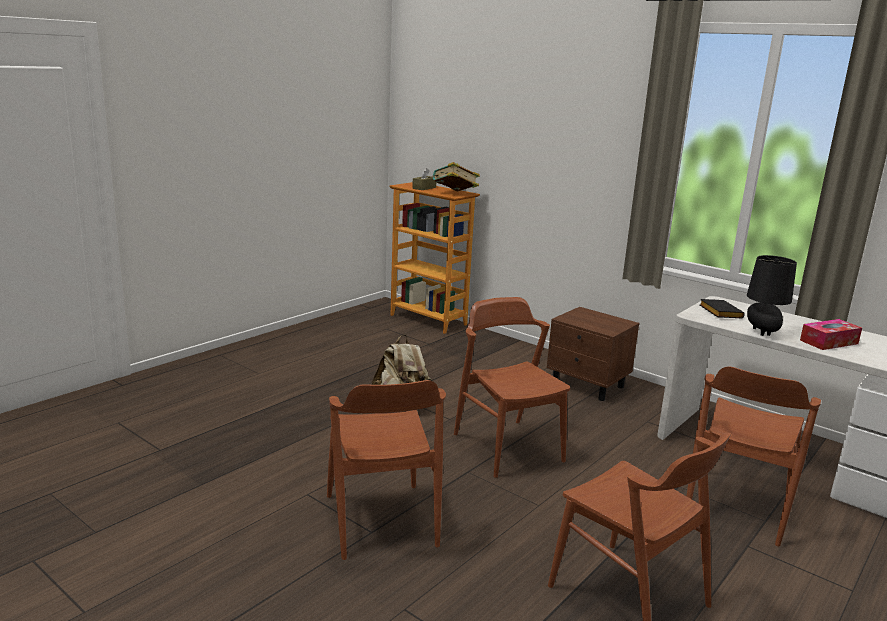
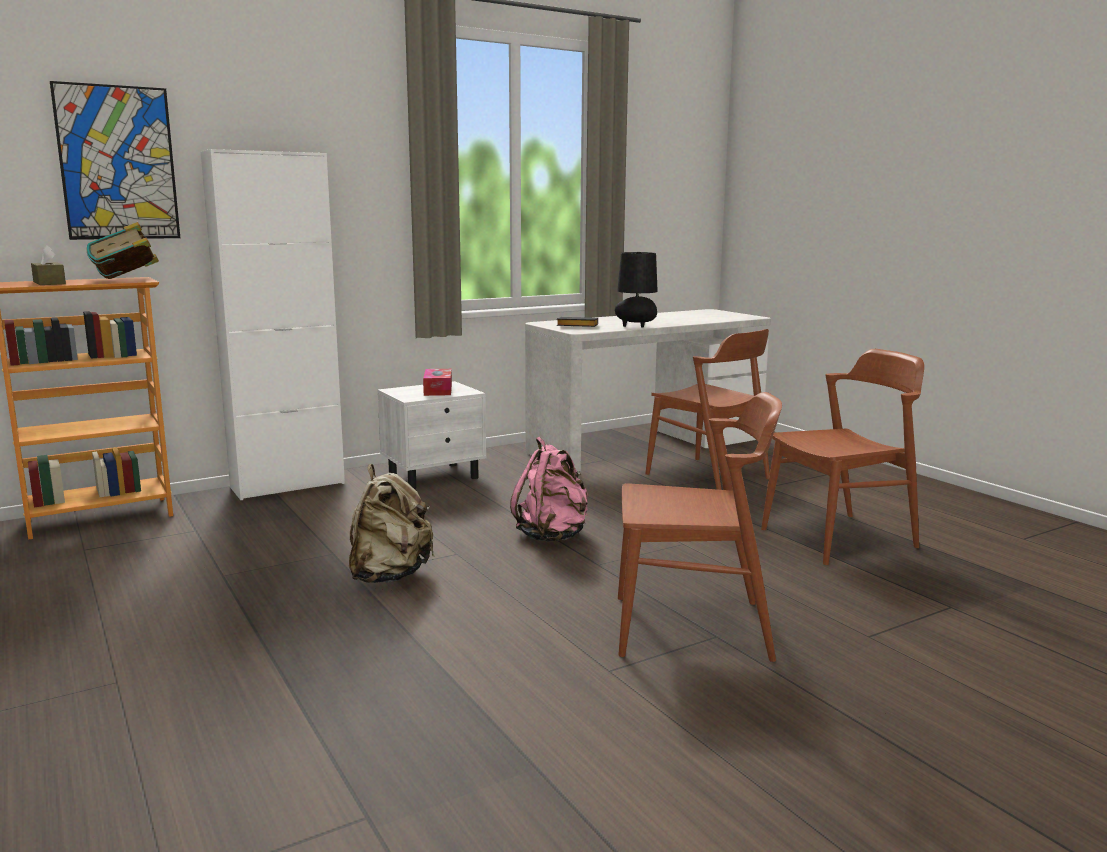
camera: 70 degrees left, 5 degrees down
brown chair [454,297,570,478] -> pink backpack [510,437,588,542]
brown nightstand [547,307,639,401] -> white nightstand [377,381,486,489]
tissue box [800,319,862,350] -> tissue box moved to [423,369,452,396]
none -> picture [50,81,180,240]
none -> white cabinet [201,149,345,500]

